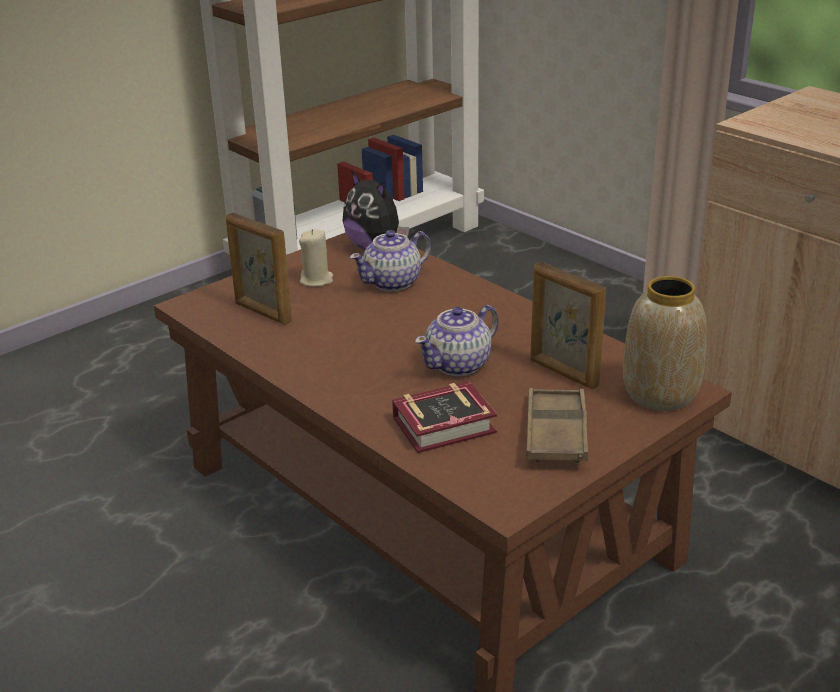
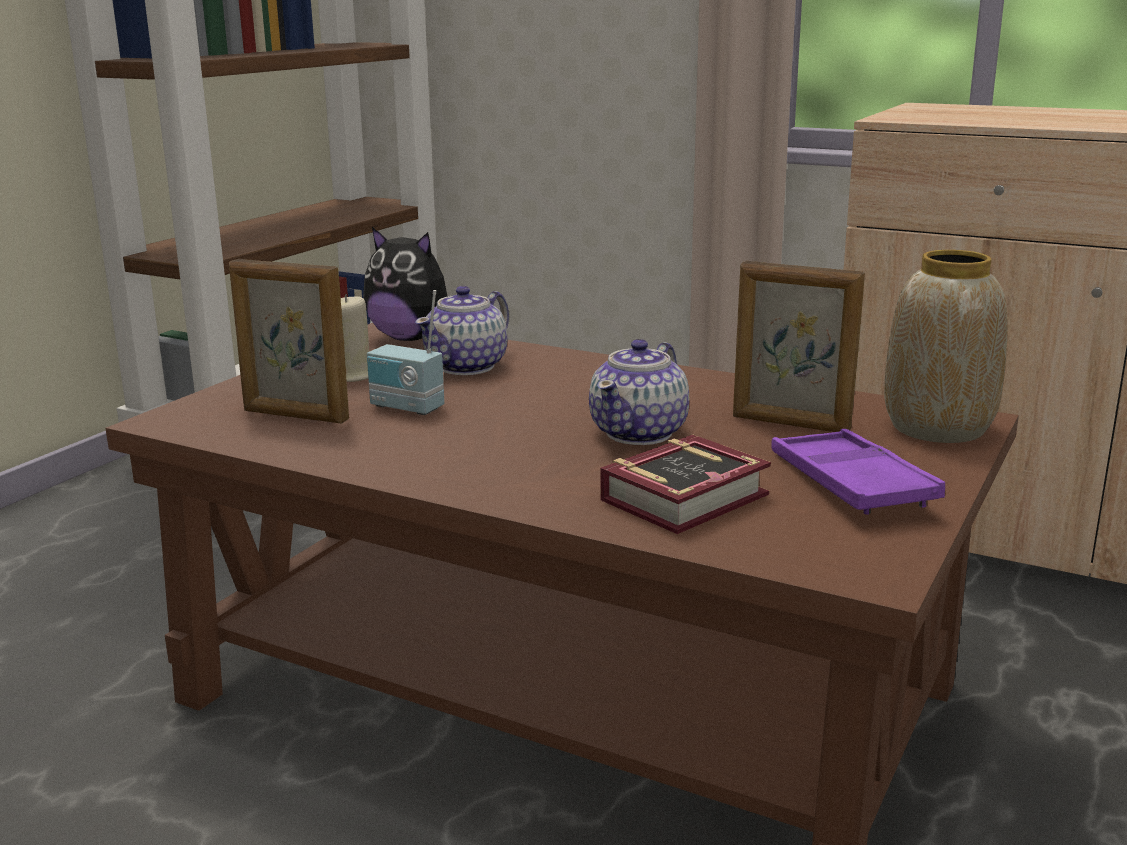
camera: 20 degrees left, 10 degrees down
brown tray [526,388,588,464] -> purple tray [771,429,945,515]
none -> radio [367,290,445,415]

